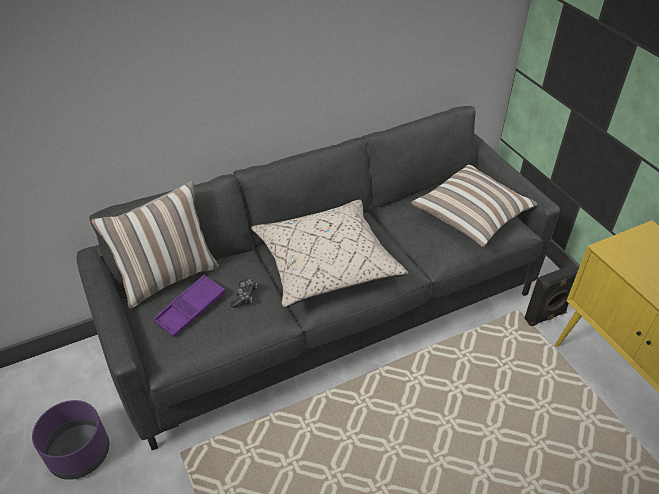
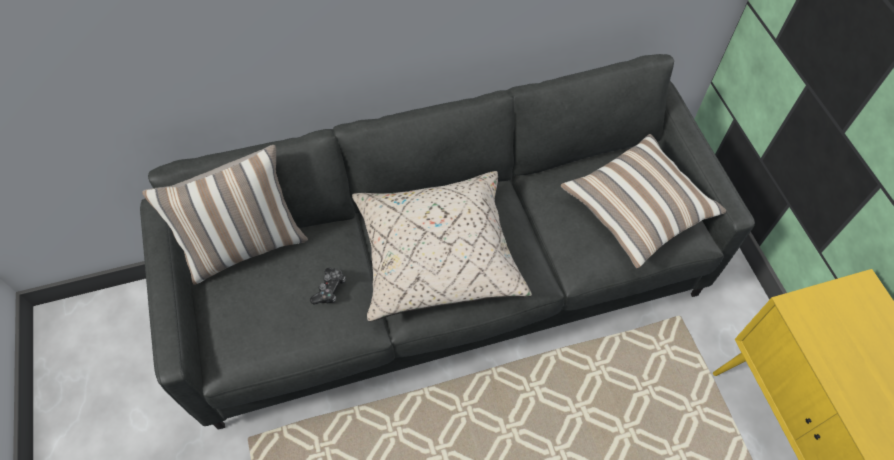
camera: 10 degrees right, 15 degrees up
purple planter [32,400,109,480] -> none
purple tray [153,274,226,337] -> none
black speaker [524,264,579,326] -> none

